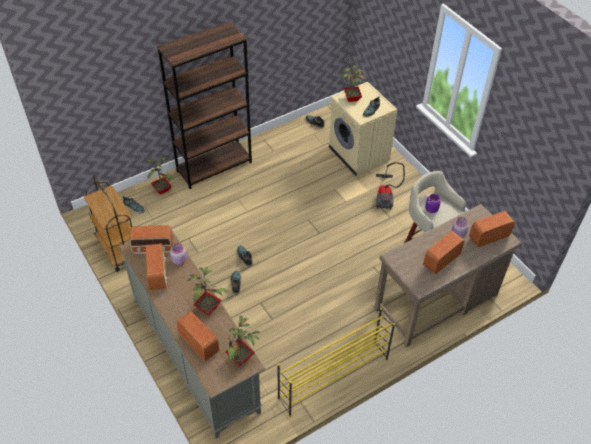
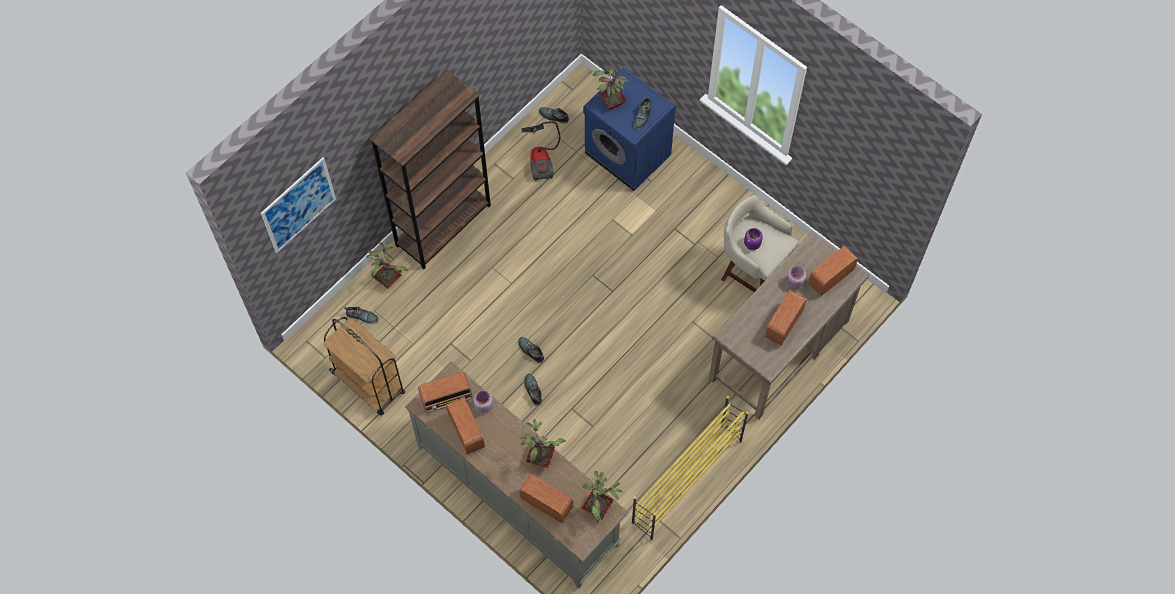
camera: 15 degrees left, 15 degrees up
beige washing machine [329,82,397,176] -> blue washing machine [583,68,675,191]
vacuum cleaner [376,162,405,210] -> vacuum cleaner moved to [522,121,560,181]
none -> picture [261,157,336,253]

